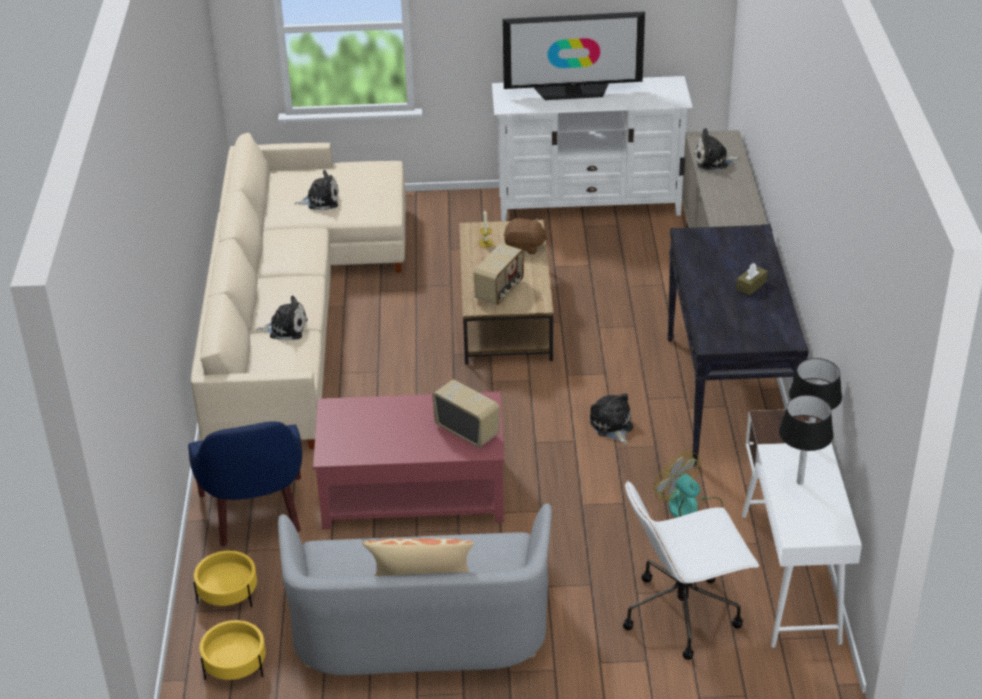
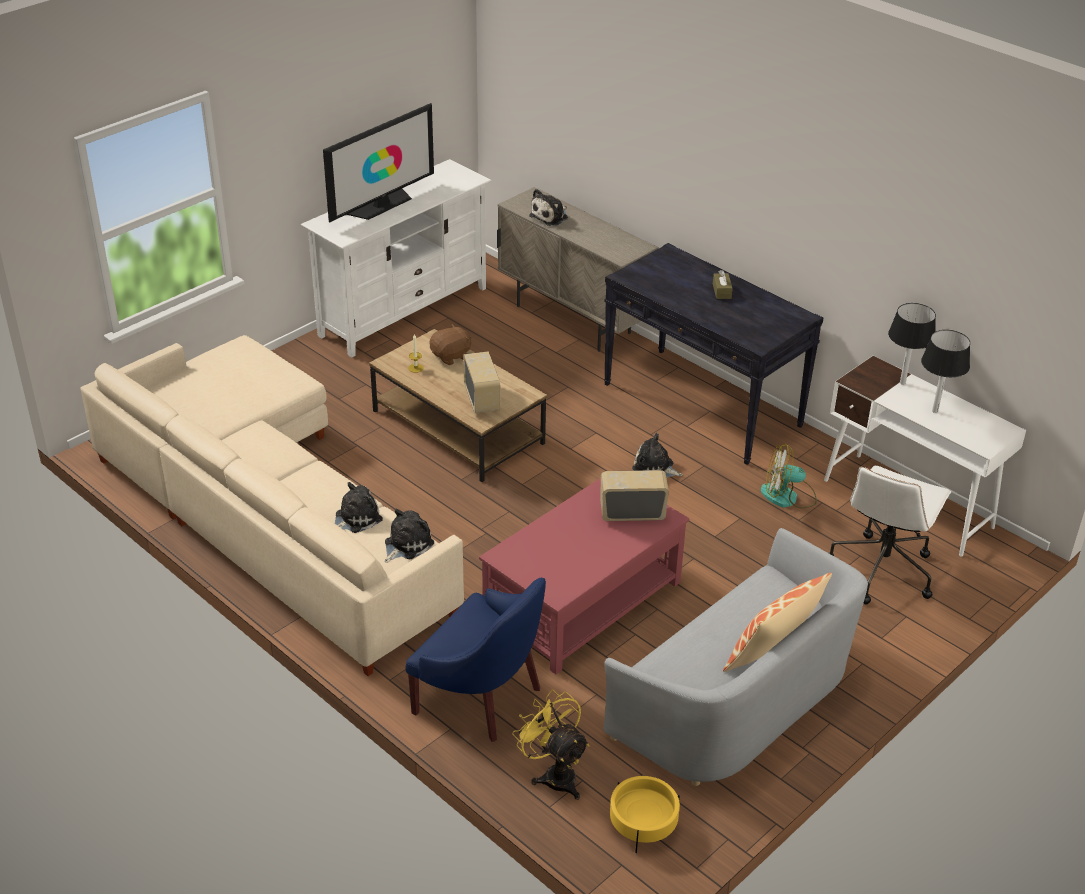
camera: 45 degrees left, 0 degrees up
yellow planter [193,549,257,607] -> yellow fan [512,690,589,800]
plush toy [295,170,339,210] -> plush toy moved to [385,508,434,563]

